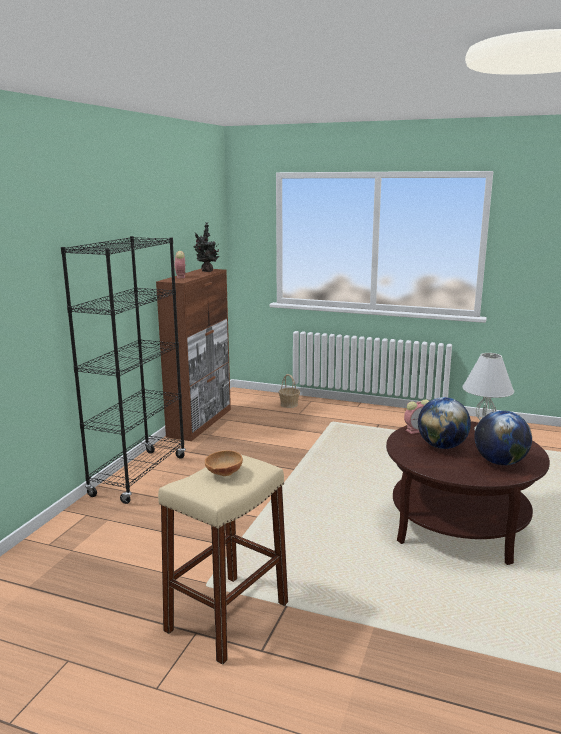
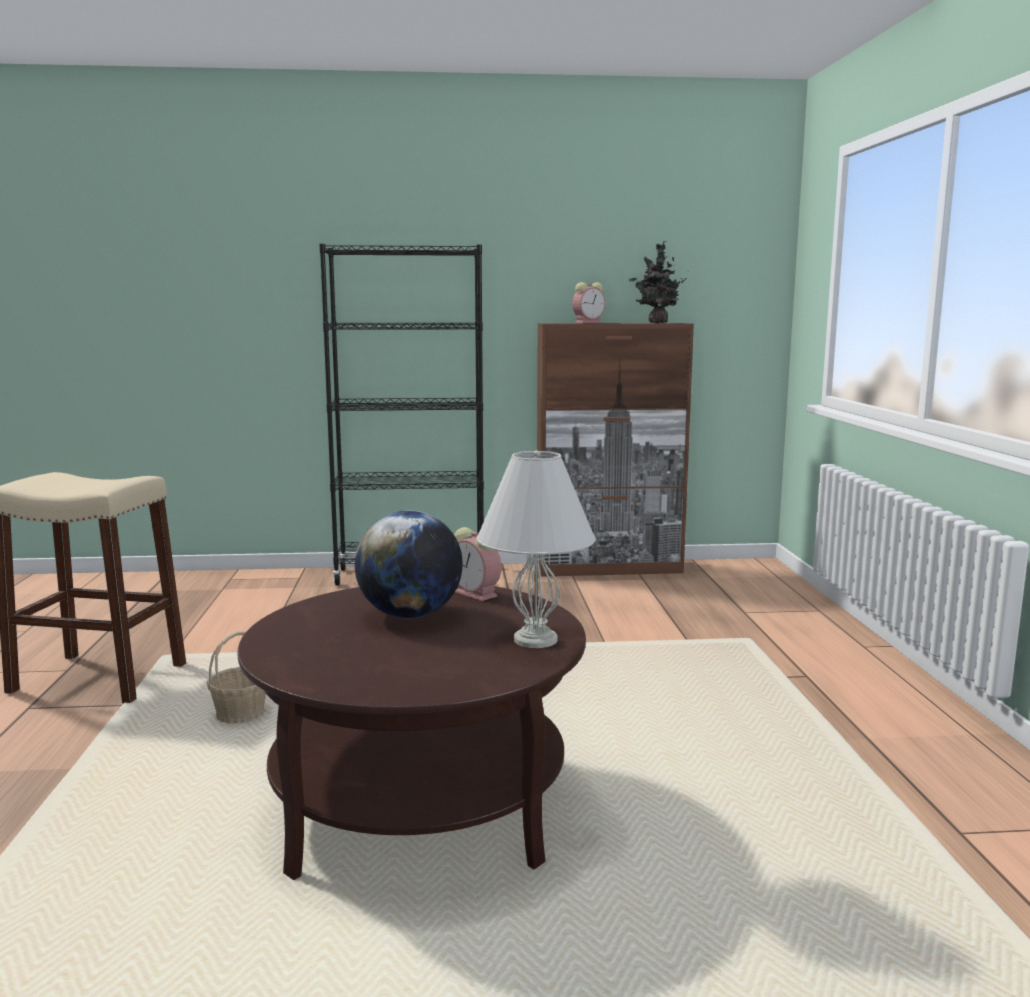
camera: 65 degrees right, 5 degrees down
brown bowl [205,451,243,476] -> none
basket [278,374,300,408] -> basket moved to [207,631,266,724]
globe [474,410,532,465] -> none

